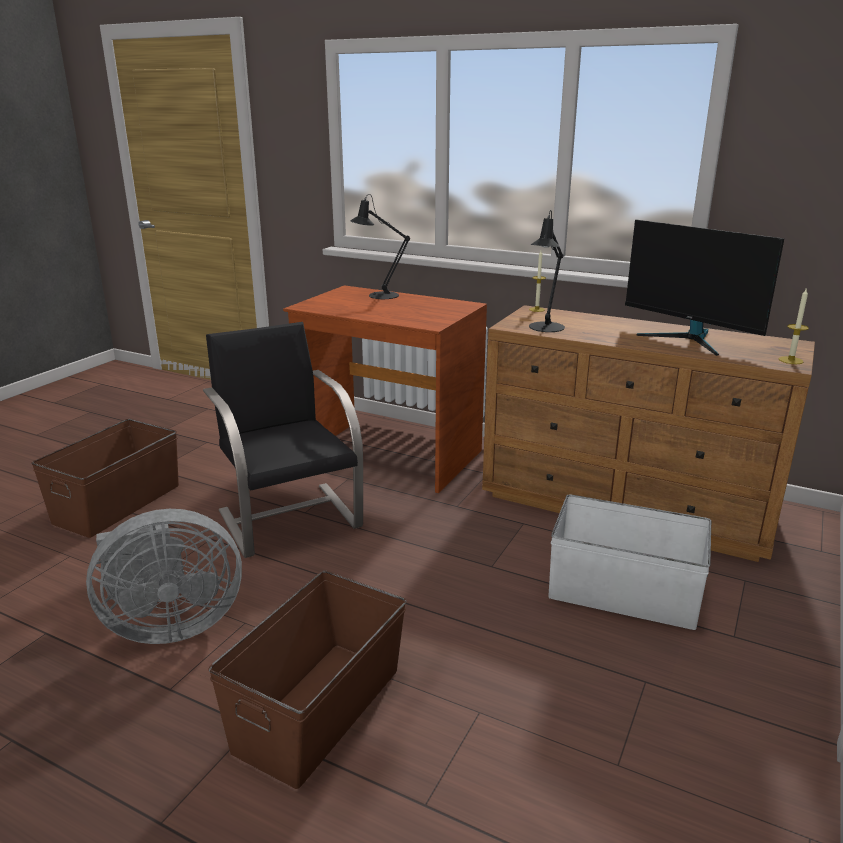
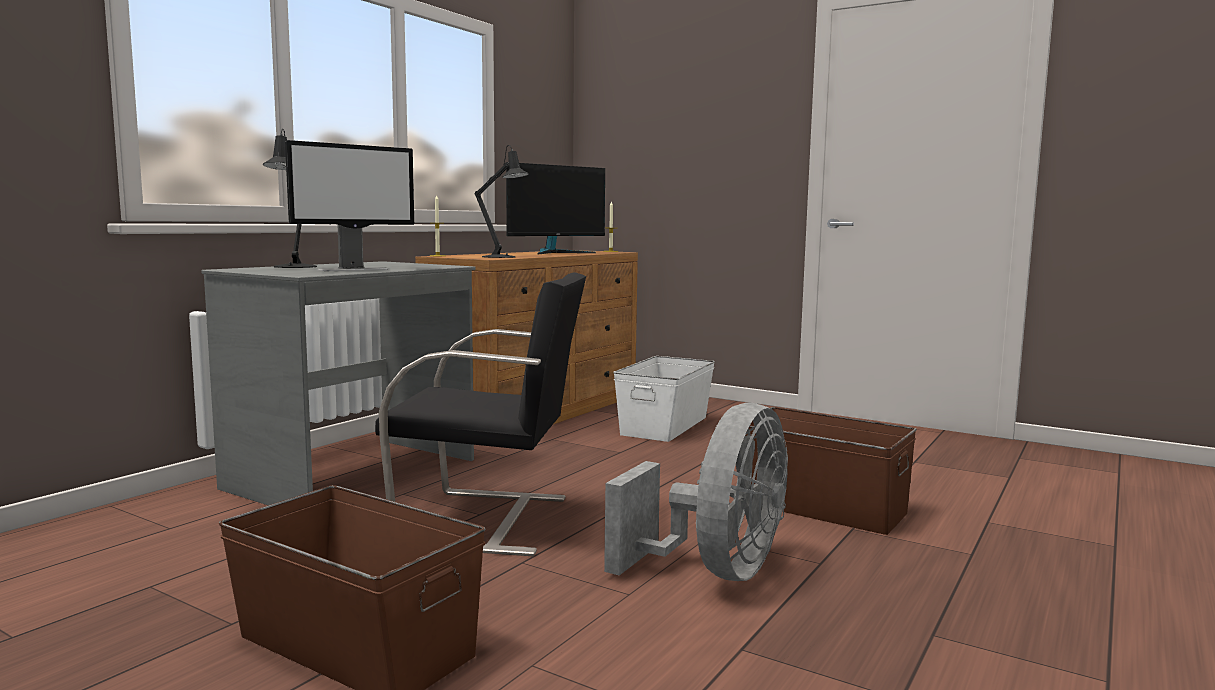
camera: 85 degrees left, 15 degrees down
grey fan [86,509,242,644] -> grey fan turned 45 degrees clockwise [604,403,788,581]
black chair [203,322,363,558] -> black chair turned 150 degrees counterclockwise [375,272,586,556]
brown desk [283,285,487,493] -> grey desk [201,261,476,505]
none -> monitor [285,140,414,271]

